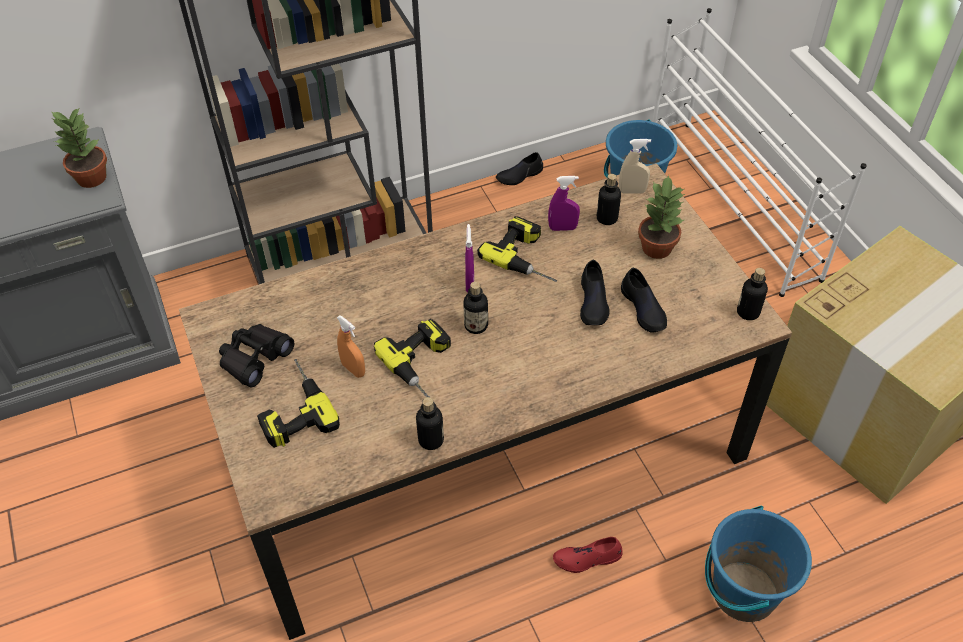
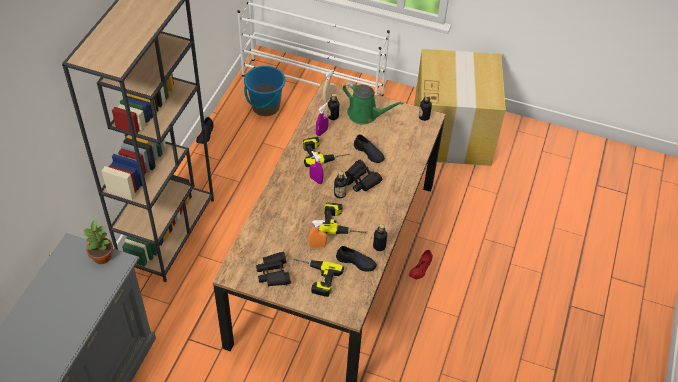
camera: 50 degrees left, 0 degrees up
black shoe [621,268,667,333] -> black shoe moved to [336,246,377,271]
potted plant [638,175,685,259] -> green watering can [343,82,404,125]
blue bucket [705,506,812,622] -> none
none -> black binoculars [345,160,382,192]

